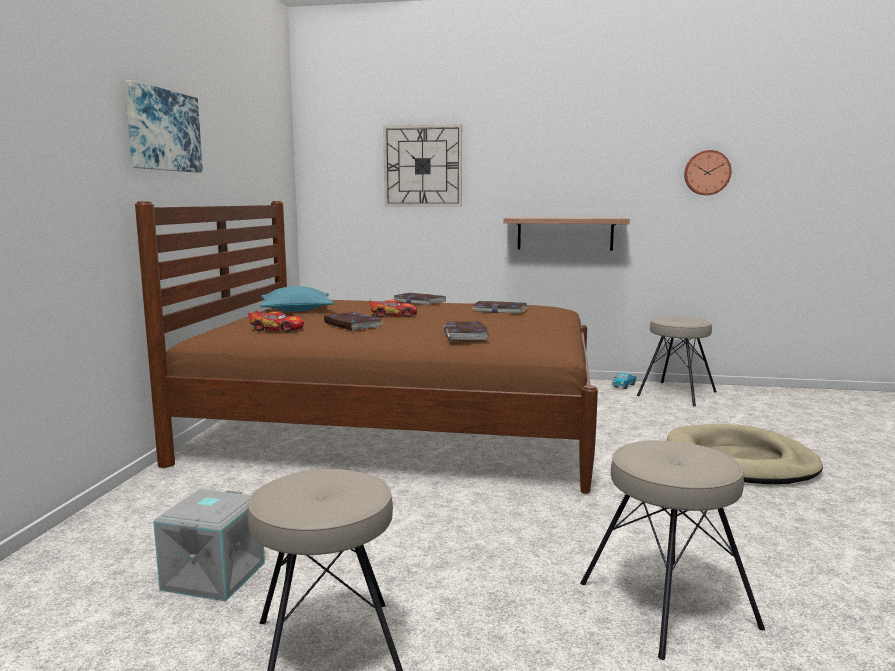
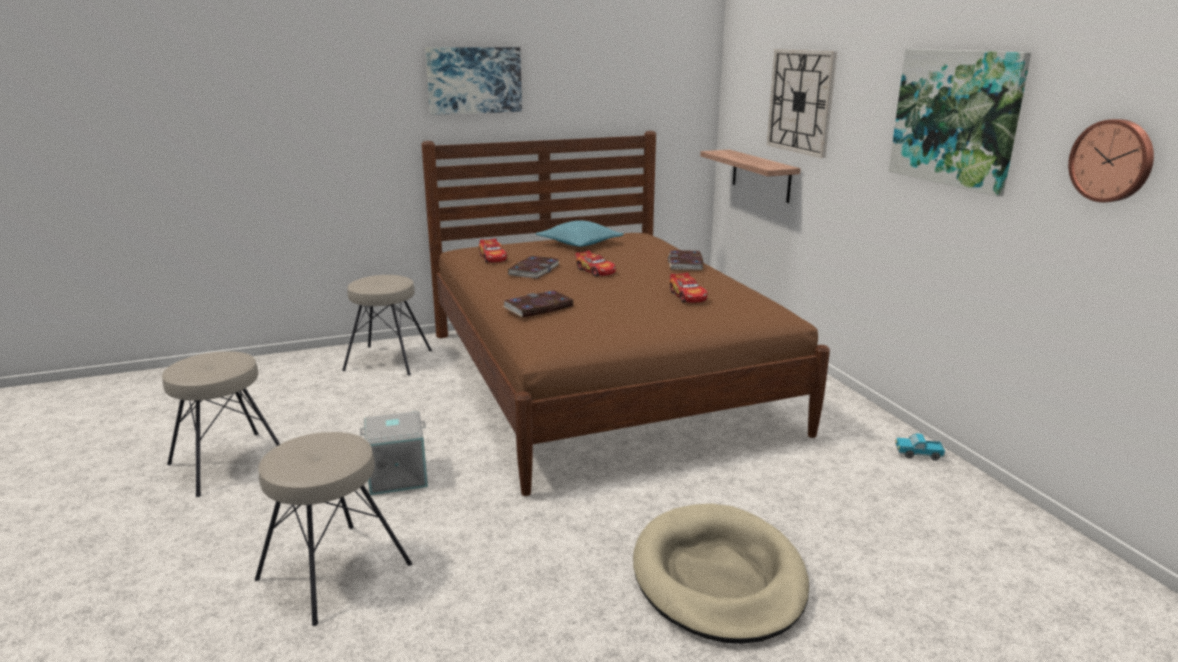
camera: 60 degrees right, 10 degrees up
grey storage box [153,489,265,601] -> grey storage box moved to [360,411,428,495]
book [473,301,527,314] -> toy car [669,273,707,303]
shelf [504,217,630,251] -> shelf moved to [700,150,801,203]
beige stool [637,316,717,406] -> beige stool moved to [342,275,432,375]
none -> picture [889,49,1031,197]

